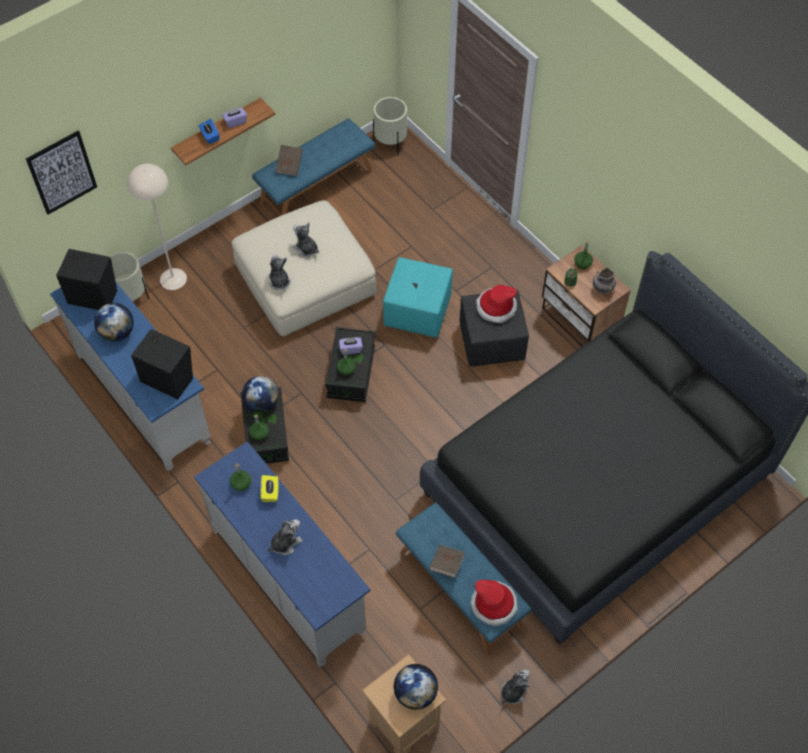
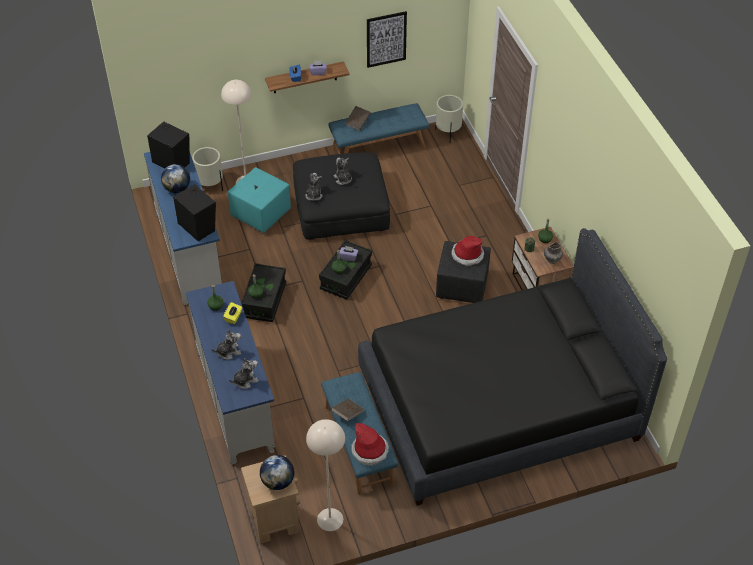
camera: 20 degrees right, 10 degrees down
picture [26,130,97,215] -> picture moved to [367,11,407,68]
beige ottoman [232,200,376,336] -> black ottoman [293,152,390,240]
globe [242,376,279,413] -> none
turquoise ottoman [383,257,453,338] -> turquoise ottoman moved to [228,167,291,233]
plush toy [501,669,530,704] -> plush toy moved to [229,358,259,389]
none -> beige floor lamp [306,419,345,531]

